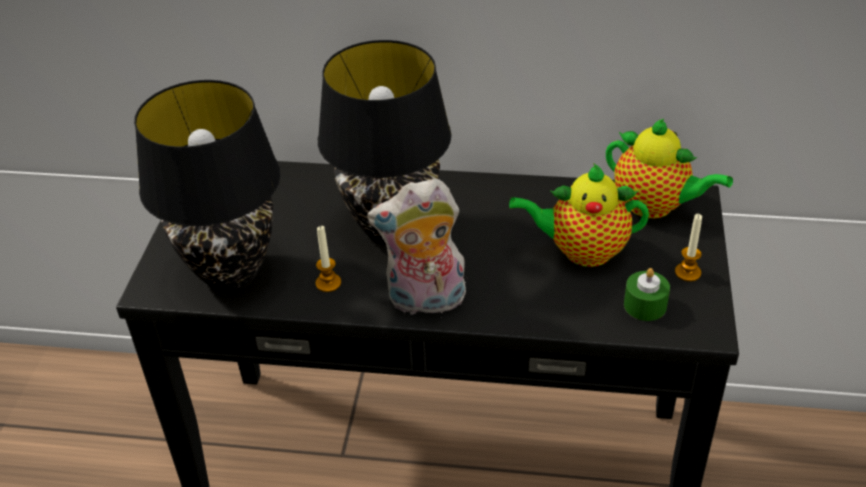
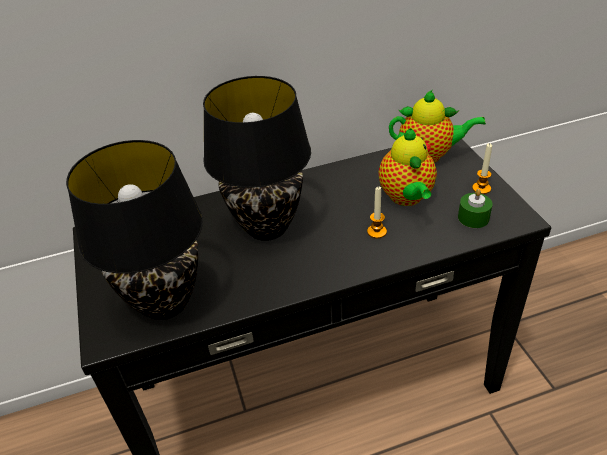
camera: 25 degrees left, 0 degrees up
candle [316,225,341,292] -> candle moved to [367,186,387,239]
plush toy [367,178,466,318] -> none
teapot [509,163,649,267] -> teapot turned 75 degrees counterclockwise [378,128,437,206]

